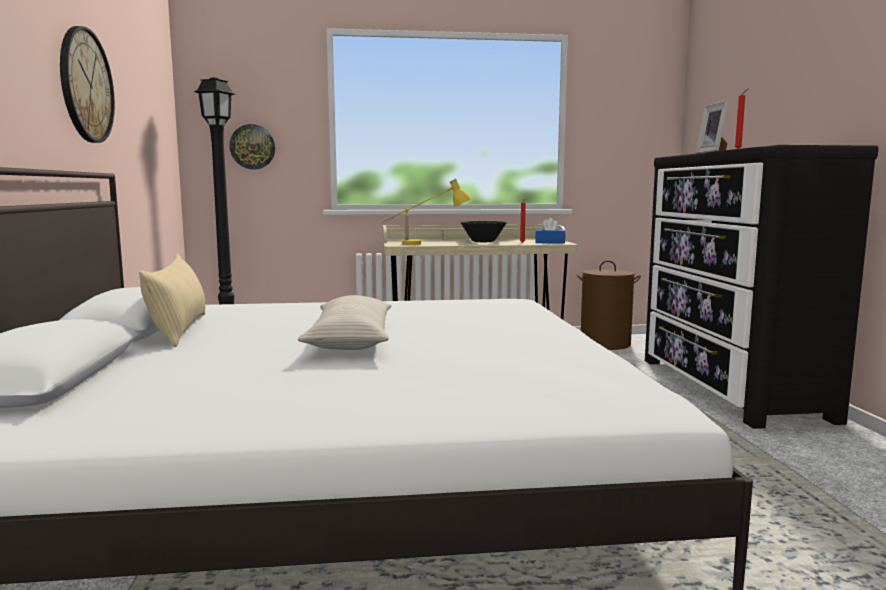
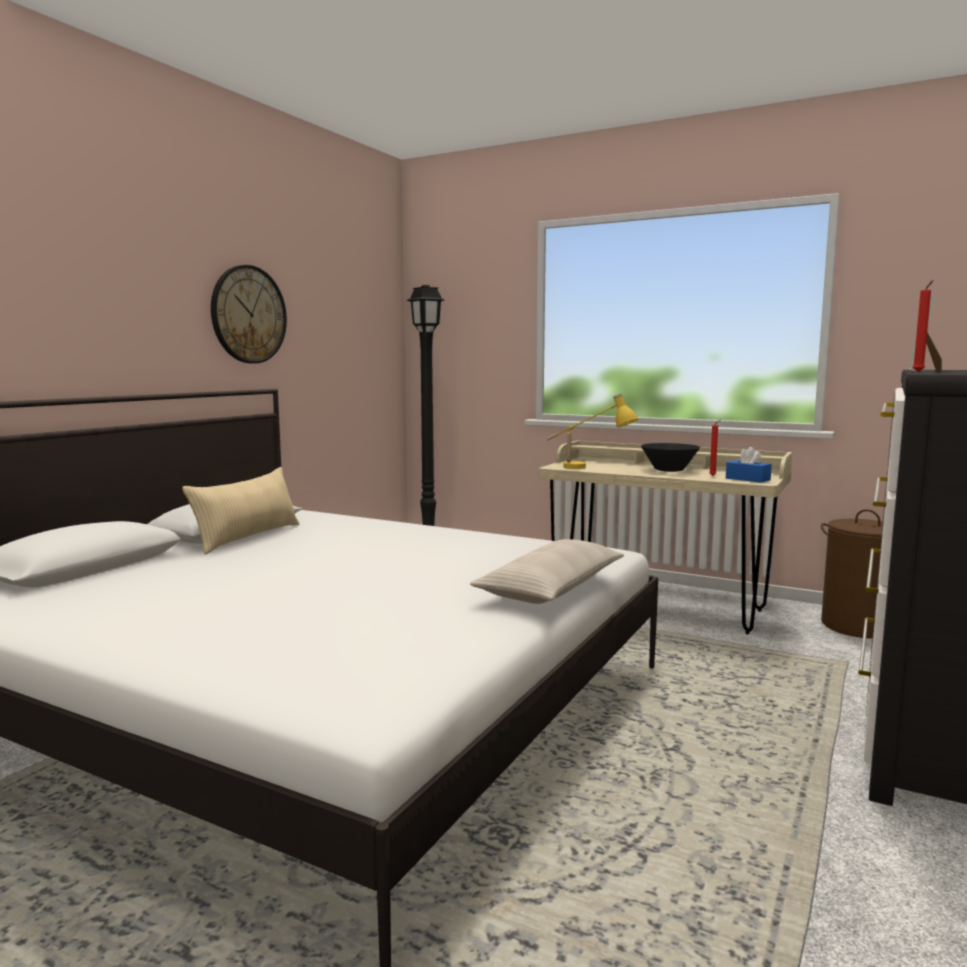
camera: 35 degrees right, 0 degrees up
wall clock [229,124,275,169] -> none
beige pillow [298,295,391,350] -> beige pillow moved to [470,539,624,604]

